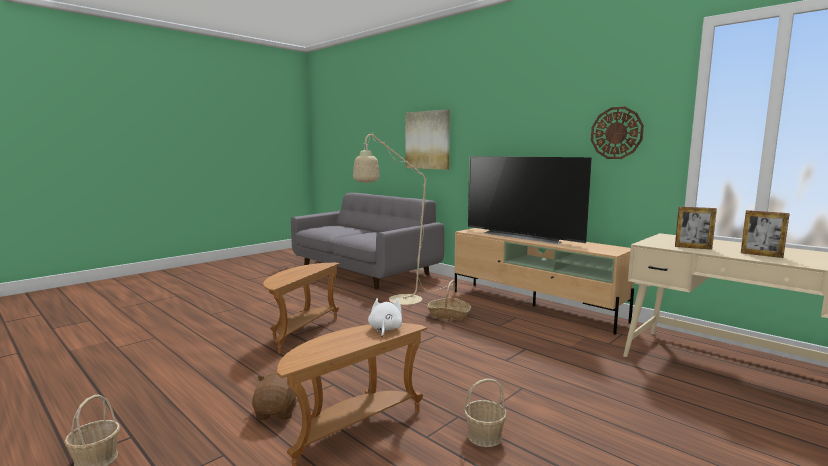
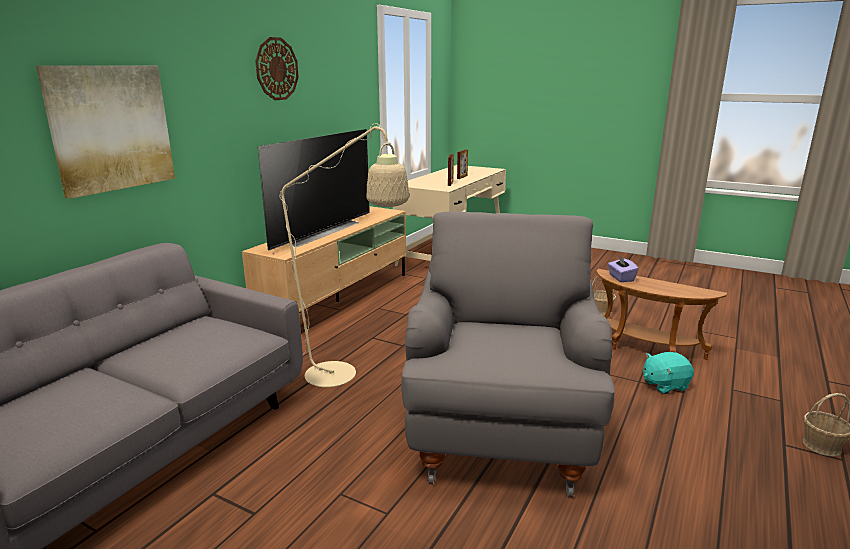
camera: 105 degrees left, 10 degrees up
brown plush toy [252,372,297,420] -> turquoise plush toy [643,352,694,394]
brown side table [263,263,340,354] -> grey armchair [401,211,614,498]
white plush toy [368,298,402,337] -> purple tissue box [608,256,638,282]
basket [427,280,471,321] -> none
wall clock [591,107,644,159] -> wall clock moved to [255,37,299,100]

